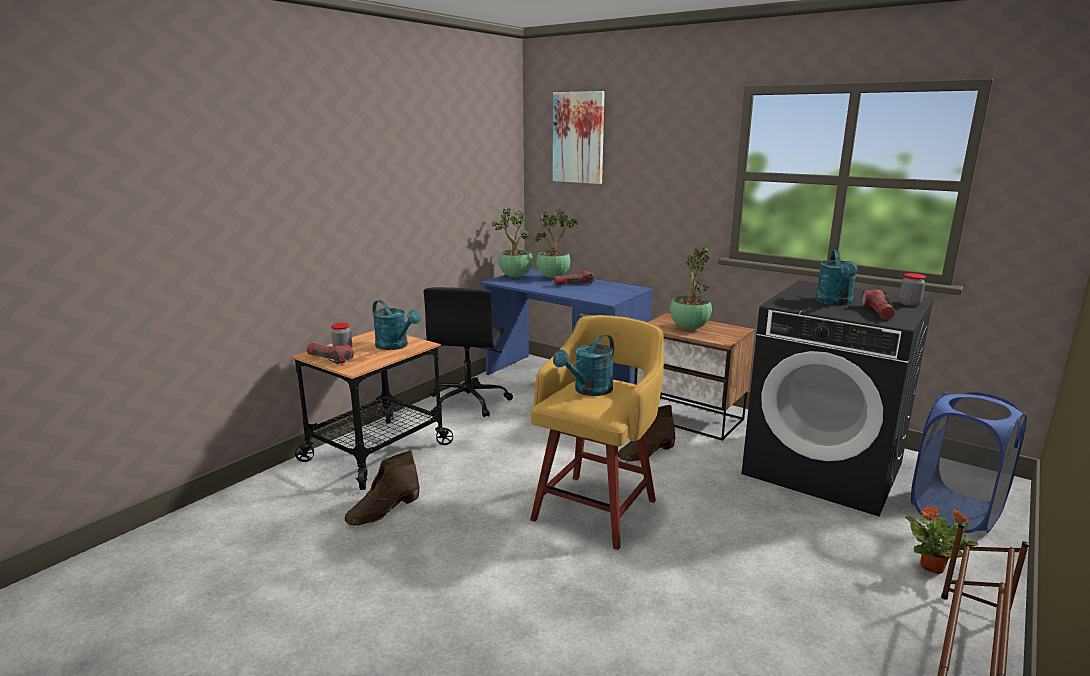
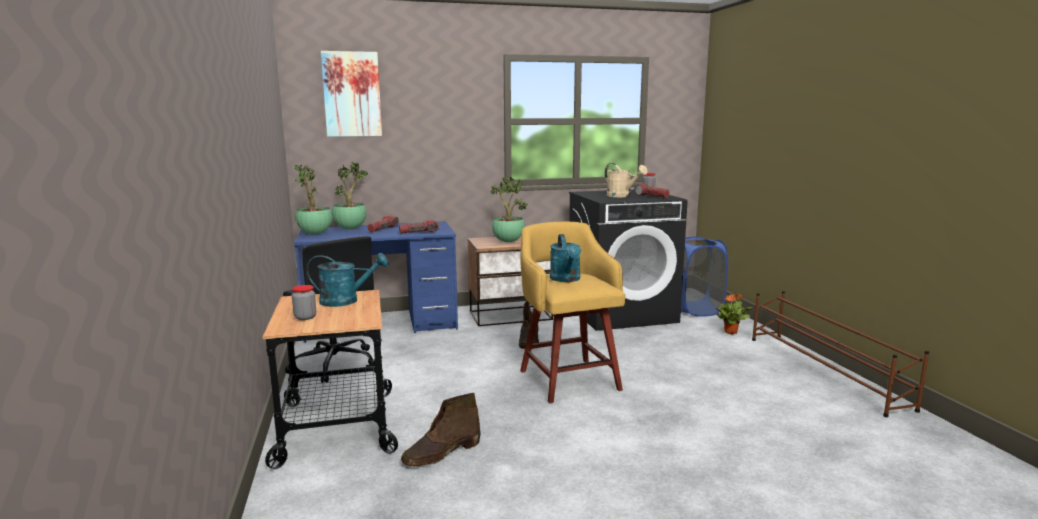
camera: 50 degrees left, 5 degrees down
flashlight [306,343,354,364] -> flashlight moved to [399,219,439,234]
brown boot [344,450,420,526] -> brown boot turned 60 degrees clockwise [401,393,480,467]
turquoise watering can [815,250,858,305] -> beige watering can [605,163,647,197]

